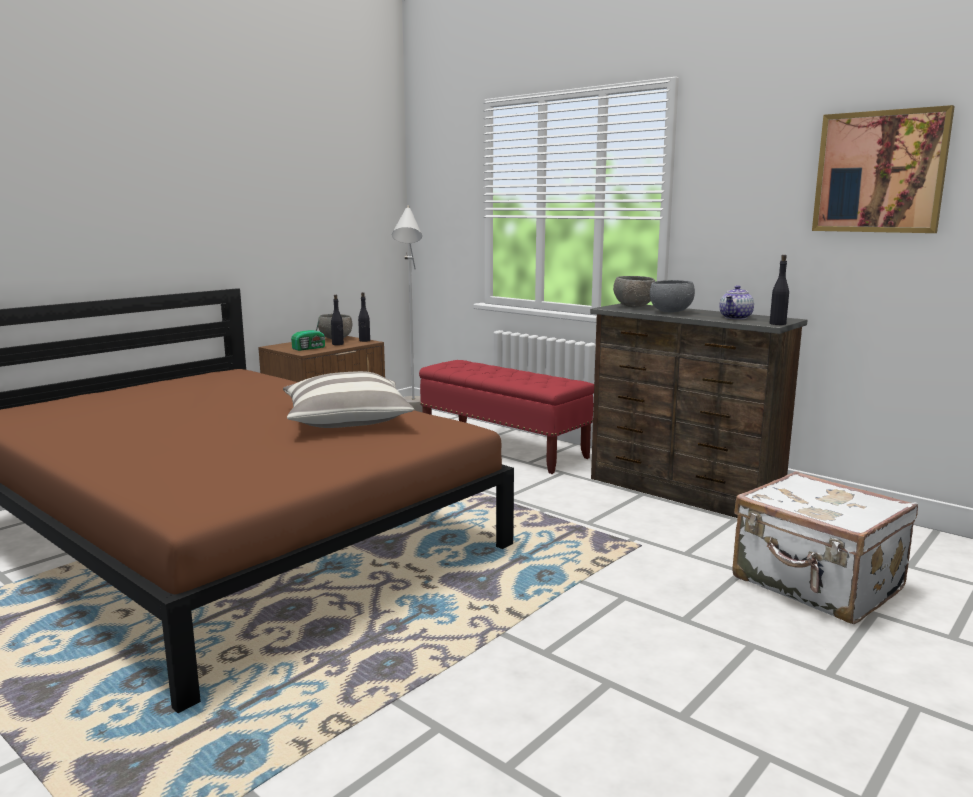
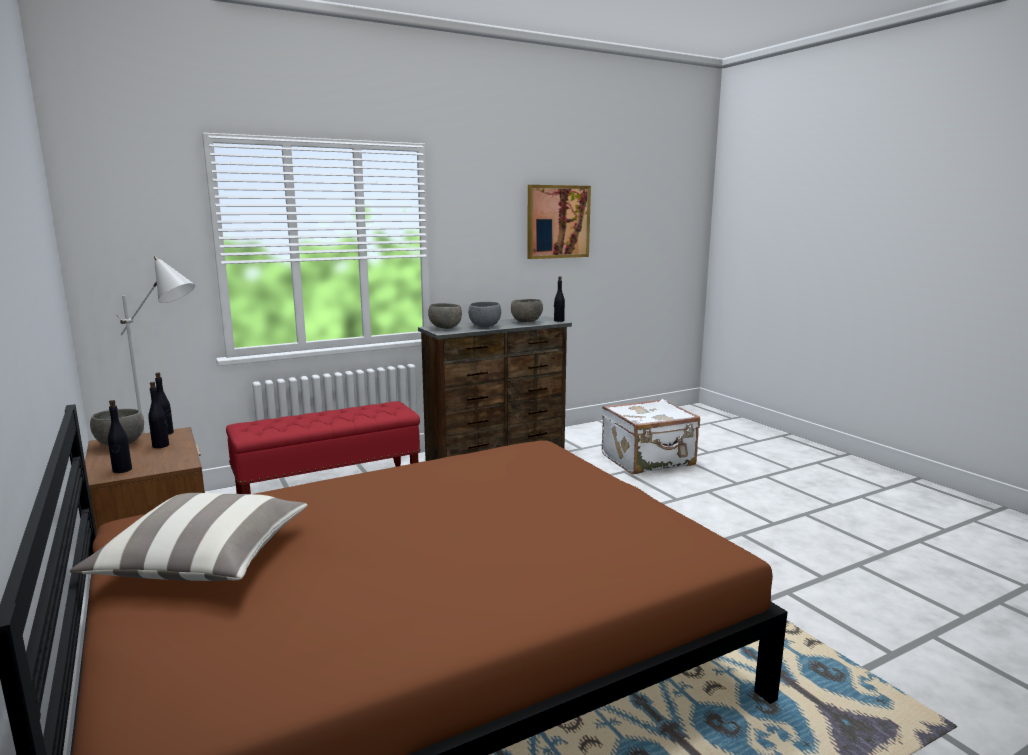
camera: 70 degrees left, 0 degrees up
pillow [283,371,414,428] -> pillow moved to [70,493,307,581]
radio [291,317,325,351] -> none
teapot [719,285,754,319] -> grey bowl [511,299,543,322]
none -> black bottle [108,400,132,473]

